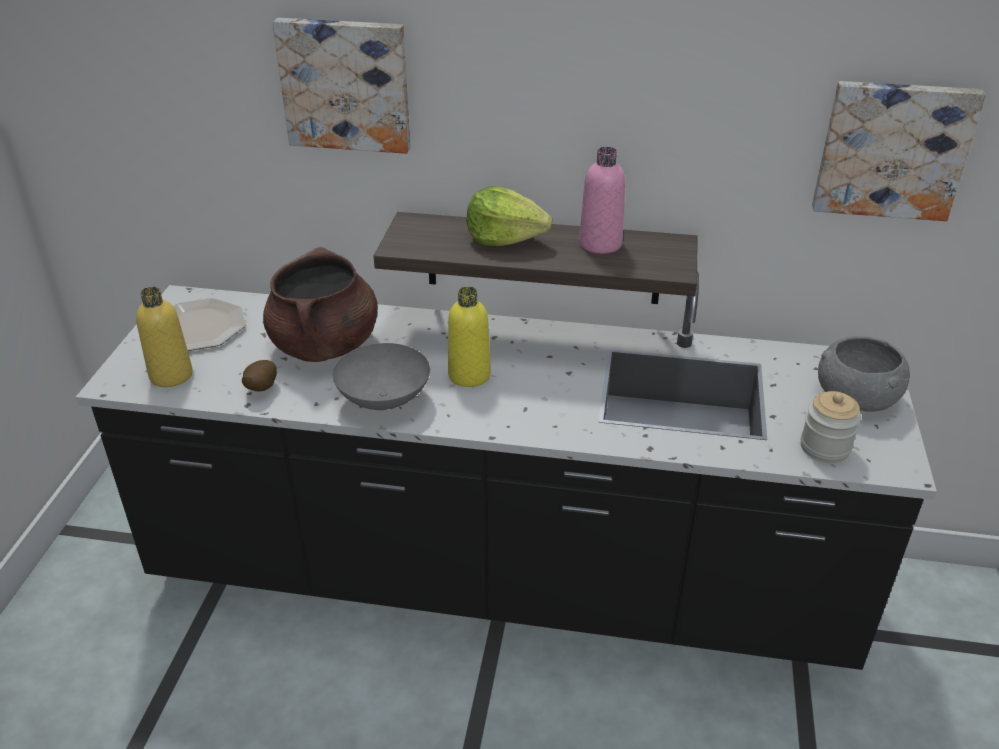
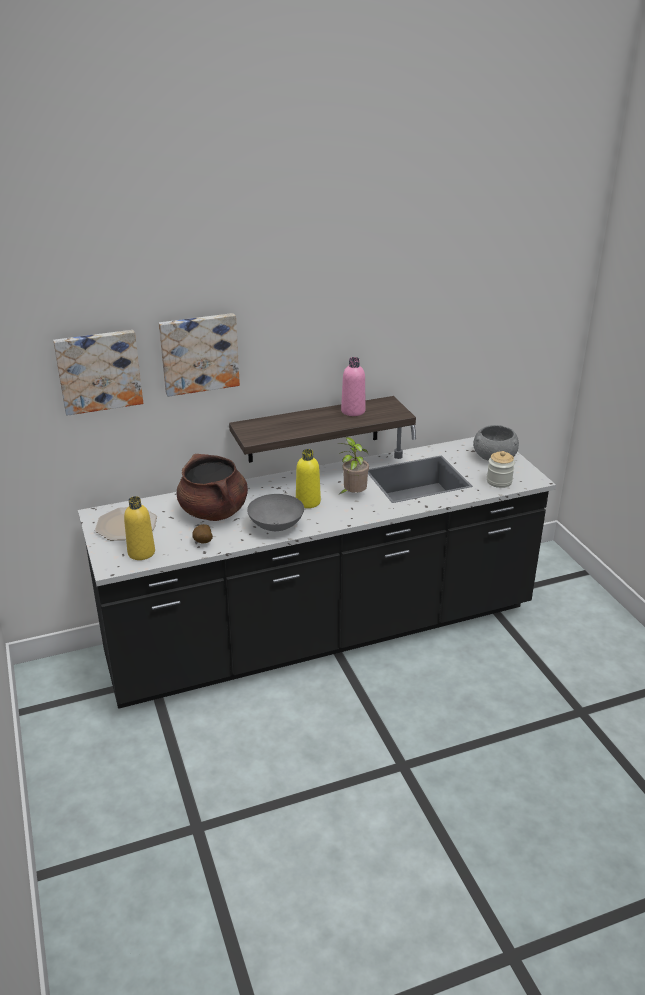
camera: 30 degrees left, 5 degrees down
lettuce [467,186,552,246] -> none
picture [812,81,986,221] -> picture moved to [53,330,143,416]
none -> potted plant [338,437,369,495]

